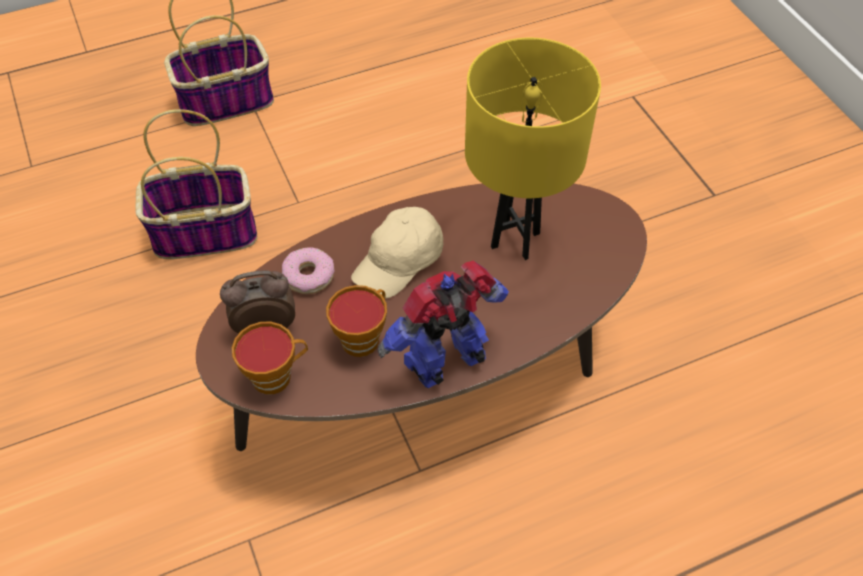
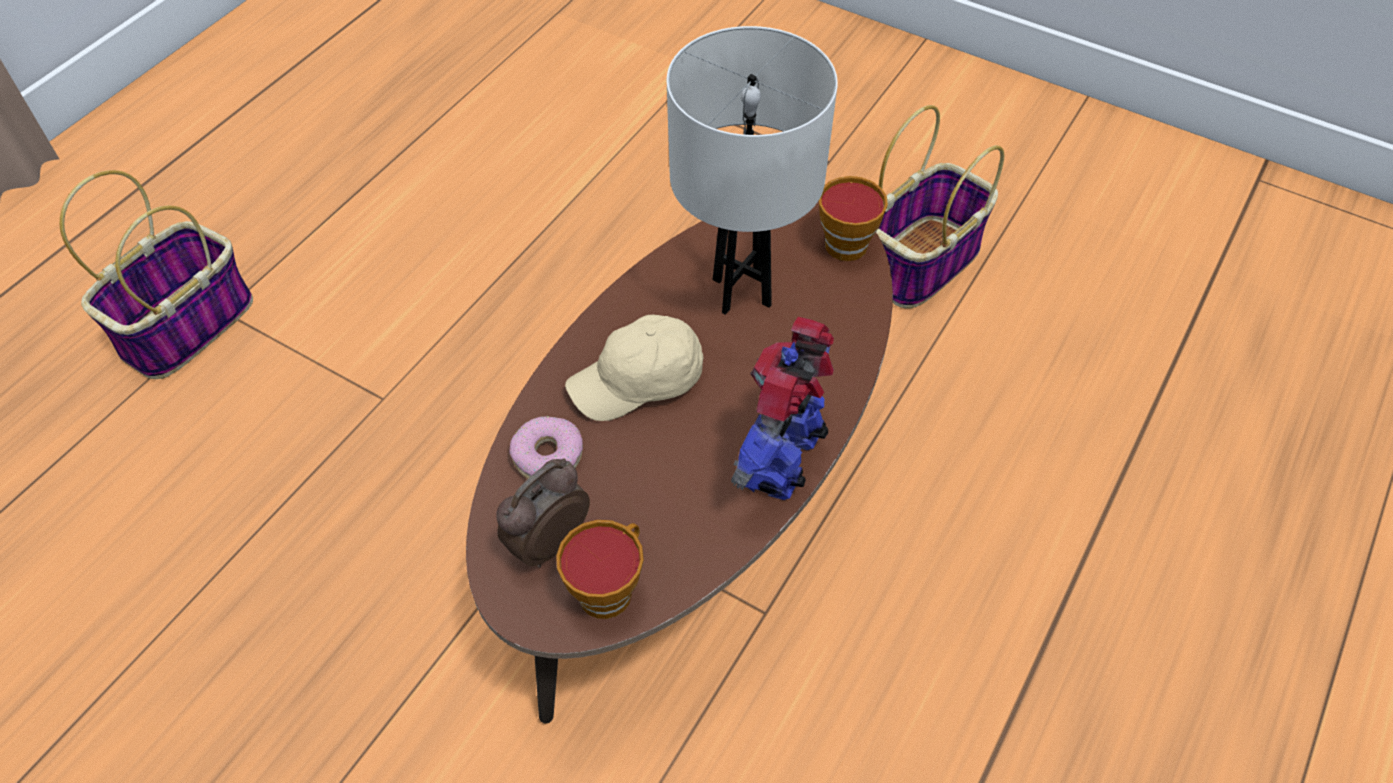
camera: 35 degrees left, 0 degrees up
basket [136,109,257,259] -> basket moved to [876,105,1004,309]
cup [326,285,387,357] -> cup moved to [819,176,888,261]
beige cap [351,207,443,298] -> beige cap turned 60 degrees clockwise [565,315,704,421]
yellow table lamp [465,38,601,260] -> white table lamp [667,26,838,315]

